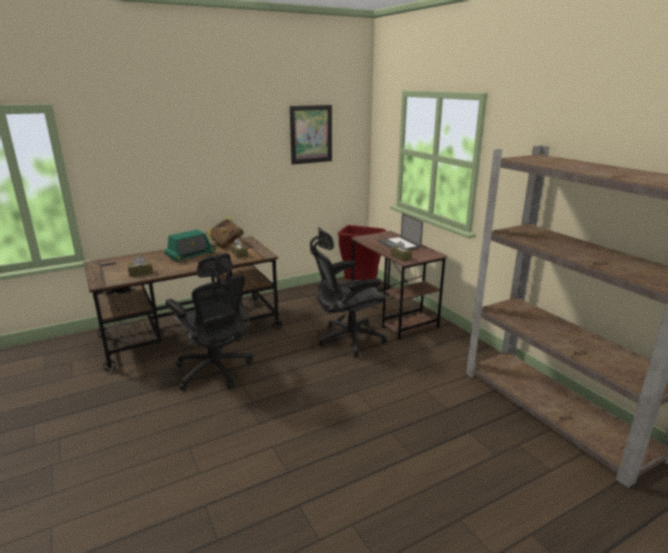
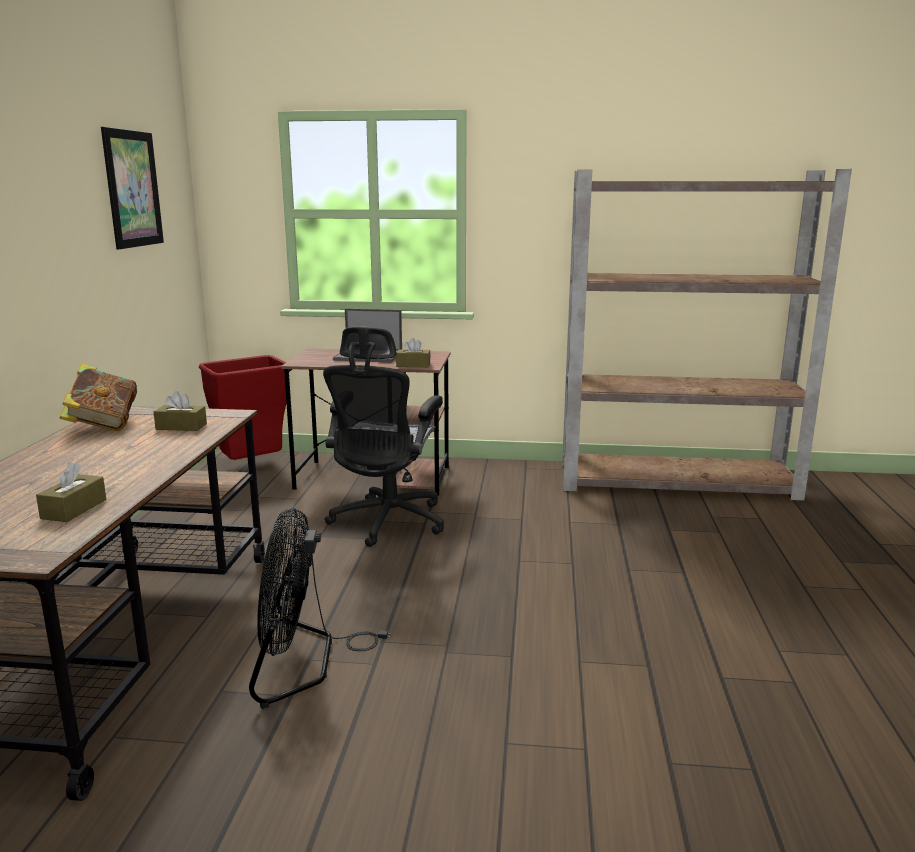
camera: 55 degrees left, 5 degrees down
radio [164,229,216,262] -> none
office chair [166,253,253,390] -> black fan [249,508,391,709]

